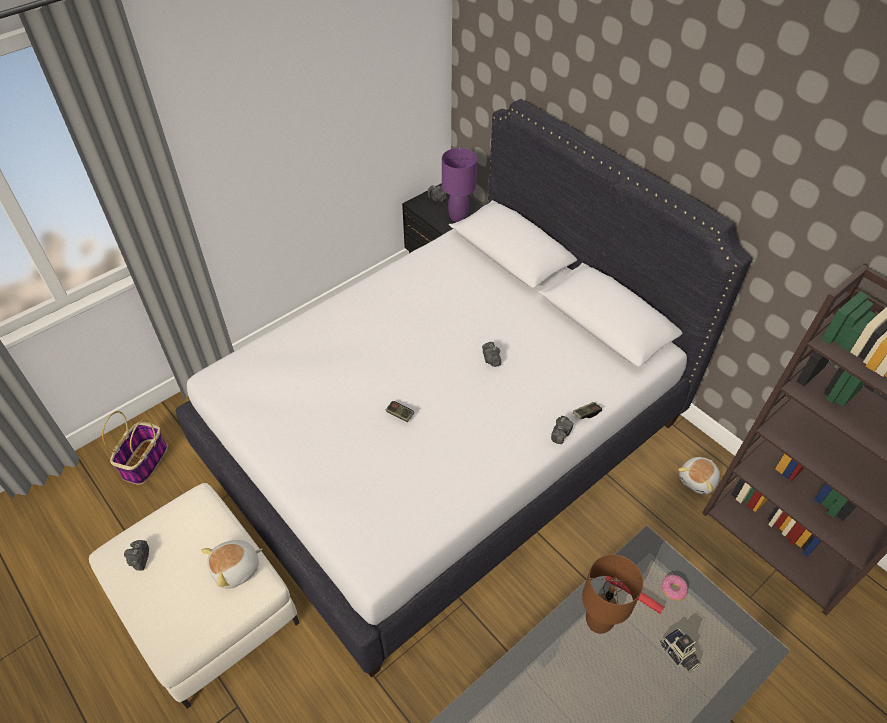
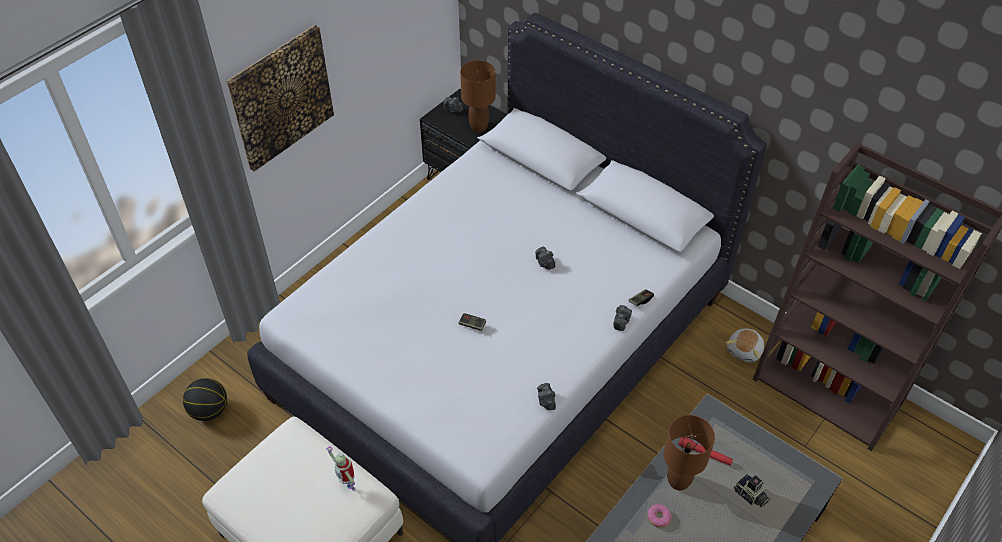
camera: 10 degrees left, 0 degrees up
basket [102,411,167,485] -> basketball [183,378,227,421]
camera [124,540,149,570] -> camera moved to [537,383,556,410]
plush toy [201,540,262,589] -> toy robot [326,446,356,491]
purple table lamp [442,148,477,222] -> brown table lamp [460,60,495,132]
donut [662,575,688,601] -> donut moved to [647,504,672,528]
none -> picture [227,25,334,172]

